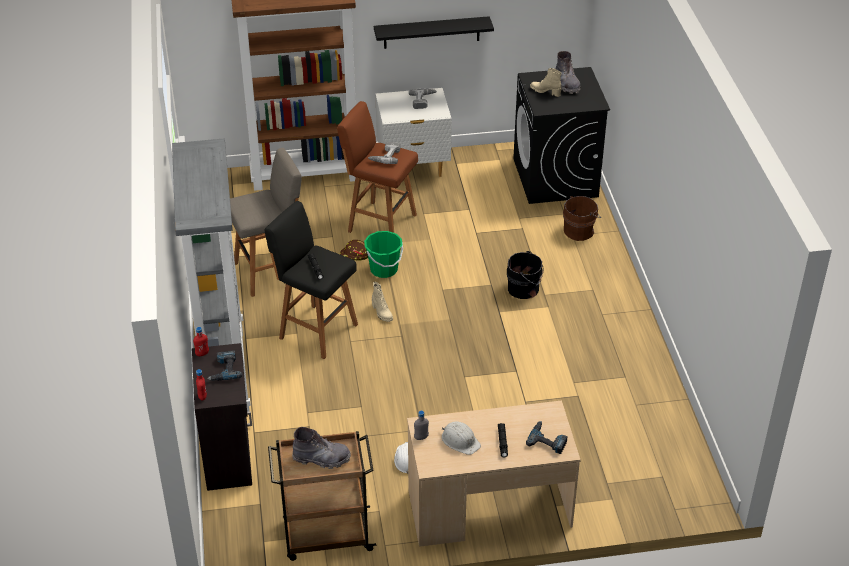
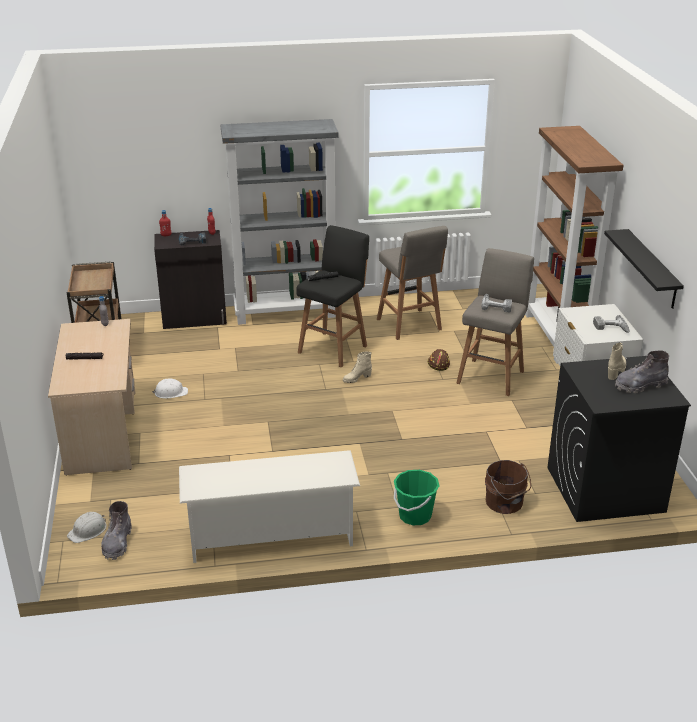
camera: 90 degrees right, 10 degrees down
grey boot [292,427,351,469] -> grey boot moved to [101,501,132,560]
brown stool [337,101,418,233] -> grey stool [456,248,534,396]
green bucket [364,231,403,278] -> green bucket moved to [394,470,439,525]
white hard hat [442,421,481,455] -> white hard hat moved to [67,512,106,543]
black bucket [507,251,544,299] -> none
power drill [526,421,568,454] -> none
none -> white shoe rack [179,450,360,563]

